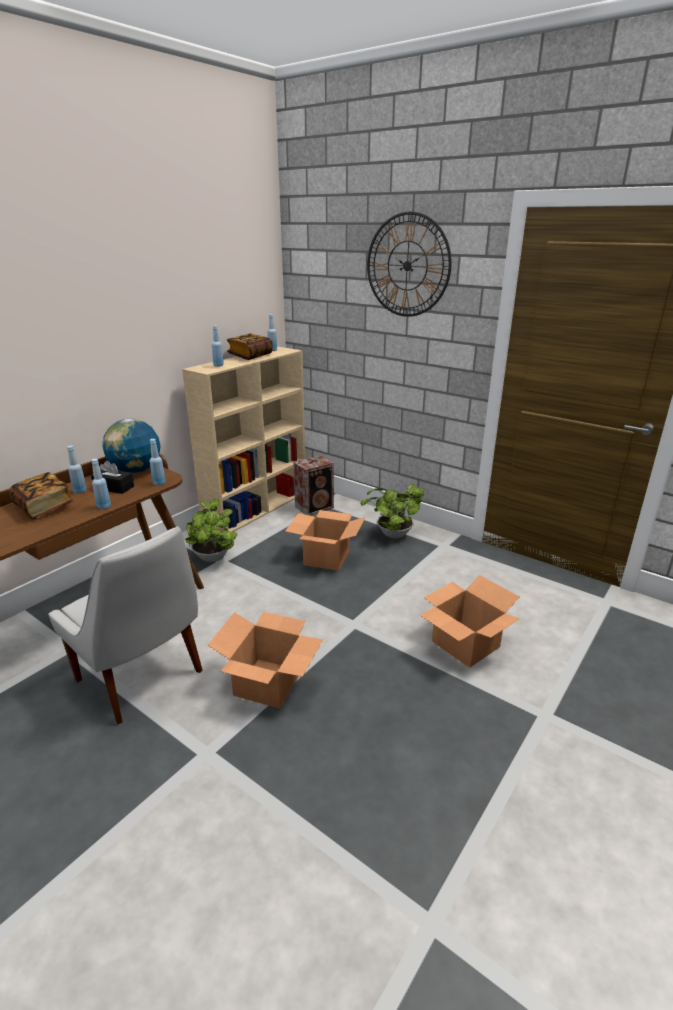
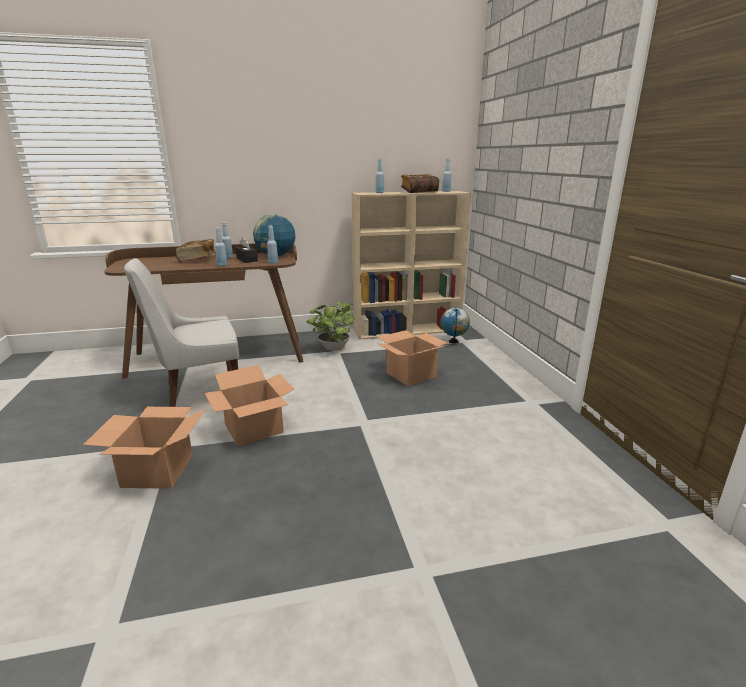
camera: 40 degrees right, 5 degrees down
white chair [48,526,202,724] -> white chair turned 75 degrees clockwise [124,258,239,407]
speaker [293,455,334,515] -> globe [440,307,470,343]
potted plant [360,484,424,538] -> none
wall clock [367,212,452,317] -> none
cardboard box [419,575,520,668] -> cardboard box moved to [83,407,206,489]

